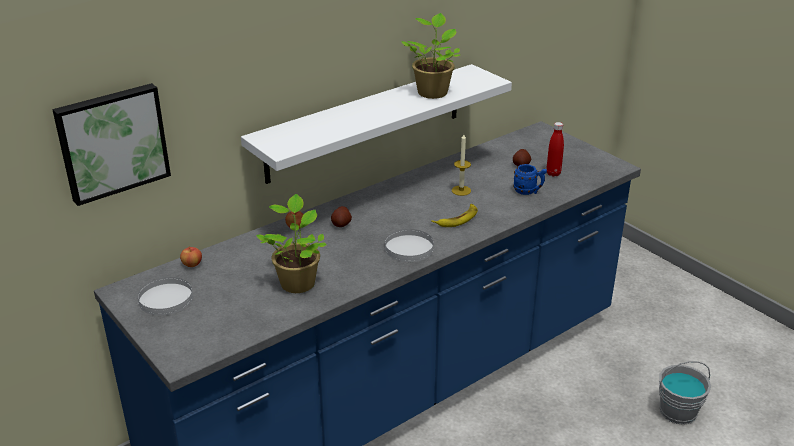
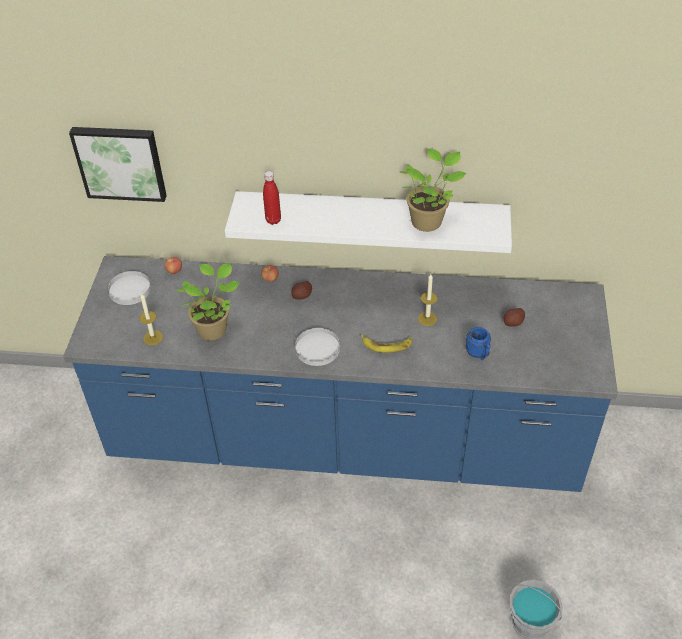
camera: 45 degrees right, 15 degrees up
red bottle [546,122,564,177] -> red bottle moved to [263,171,281,225]
none -> candle [139,294,163,345]

